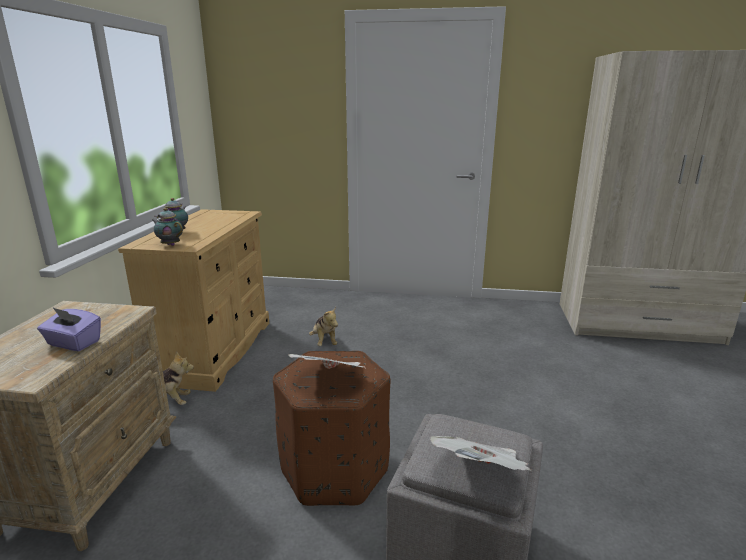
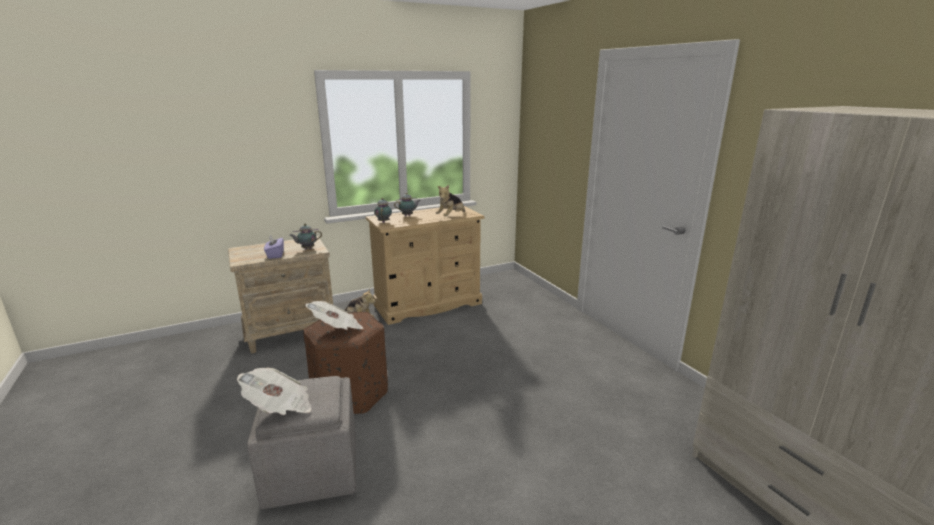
camera: 55 degrees right, 0 degrees up
plush toy [309,307,338,346] -> plush toy moved to [436,185,465,217]
none -> teapot [289,224,322,249]

